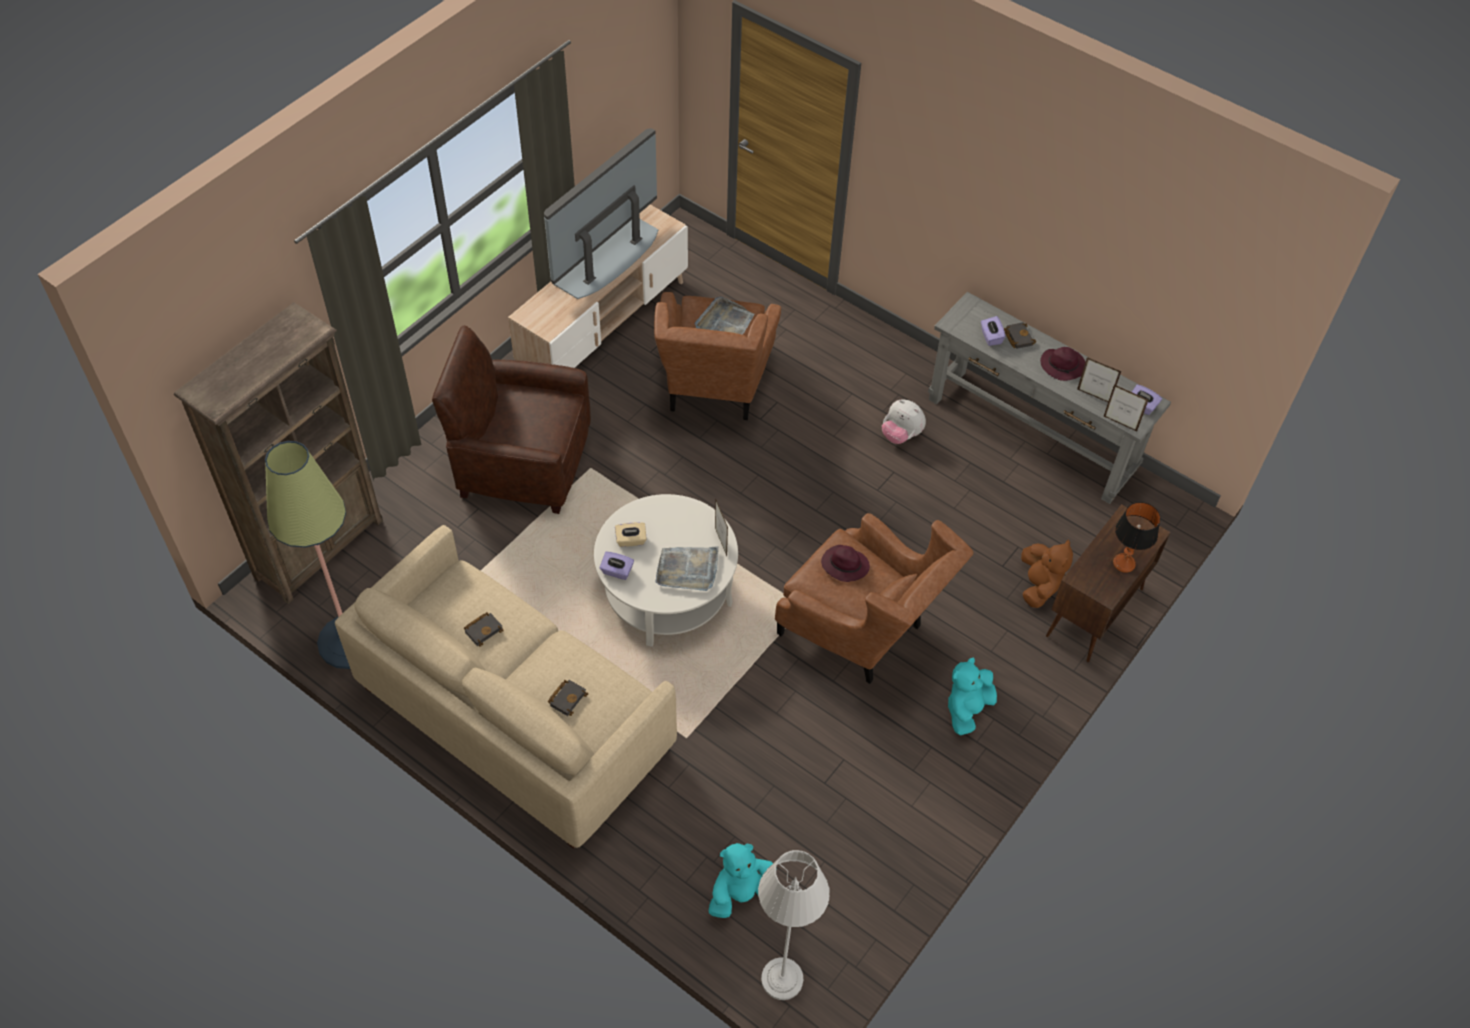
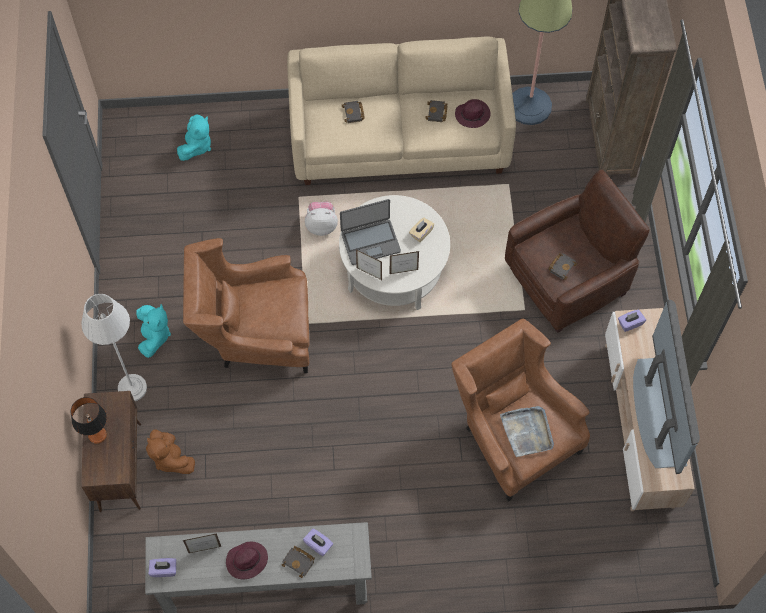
camera: 140 degrees right, 10 degrees up
purple tissue box [599,552,634,580] -> purple tissue box moved to [618,310,646,332]
grey tray [656,546,719,591] -> laptop [340,199,401,265]
grey floor lamp [758,850,830,1000] -> grey floor lamp moved to [81,294,147,401]
purple hat [821,545,870,582] -> purple hat moved to [455,99,491,128]
plush toy [882,399,926,444] -> plush toy moved to [305,202,338,236]
picture frame [1104,384,1148,431] -> picture frame moved to [390,251,419,274]
none -> black book [548,253,577,280]

